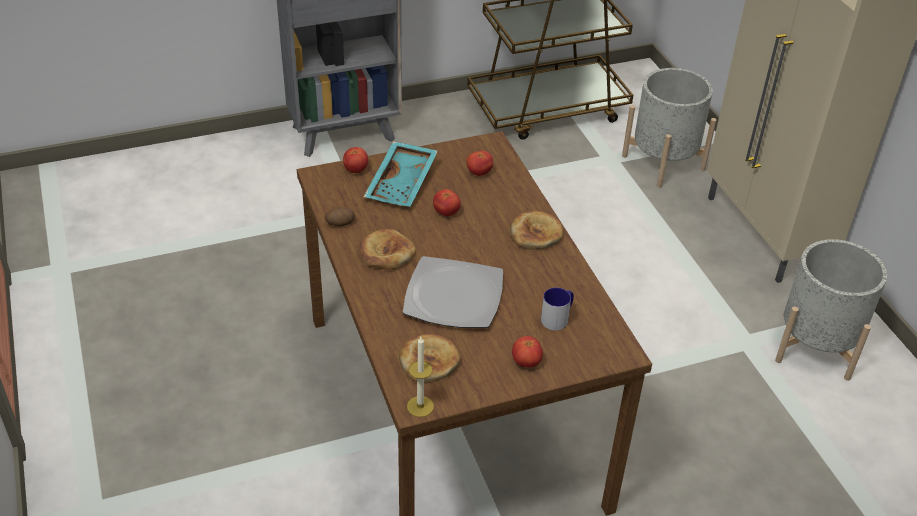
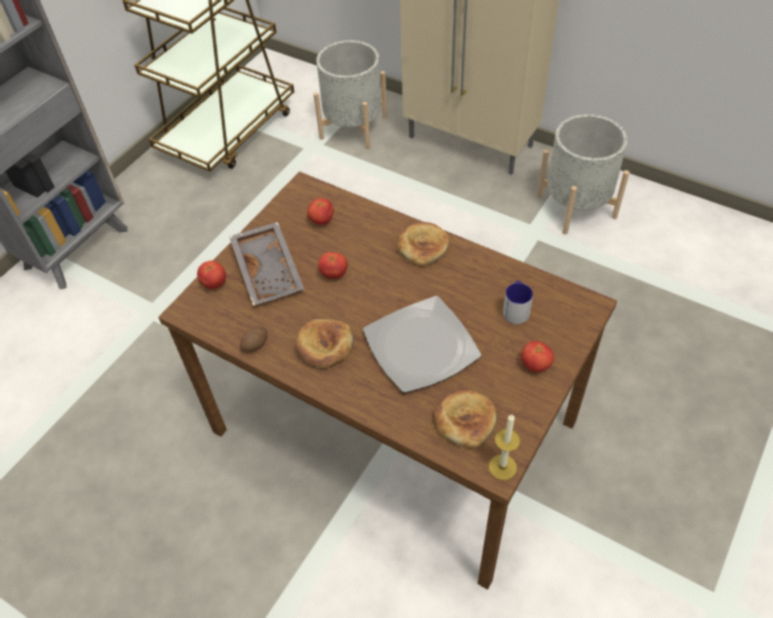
camera: 35 degrees left, 10 degrees up
turquoise tray [364,141,438,207] -> grey tray [229,222,304,306]

